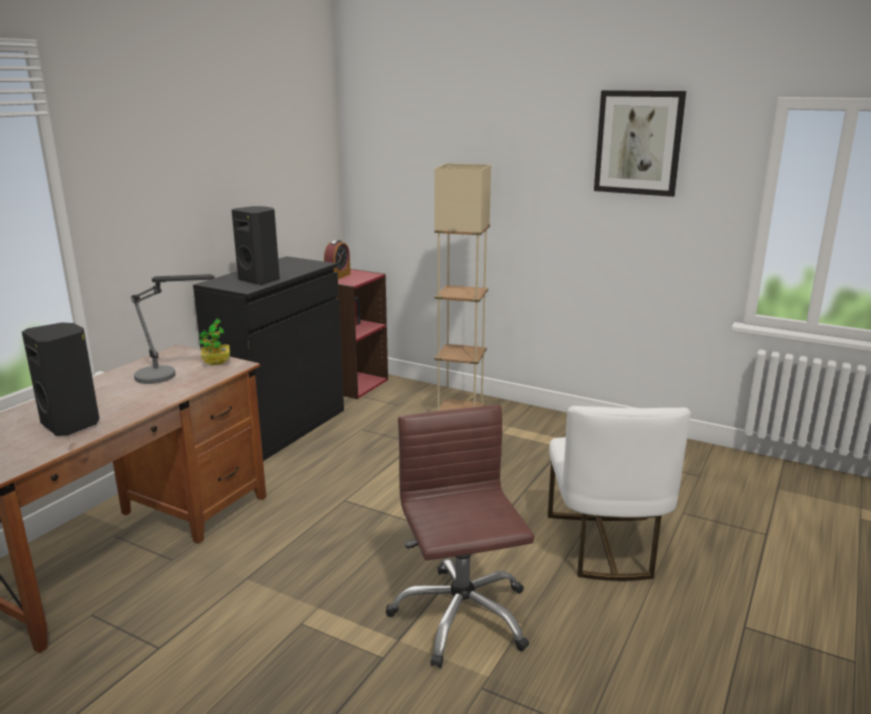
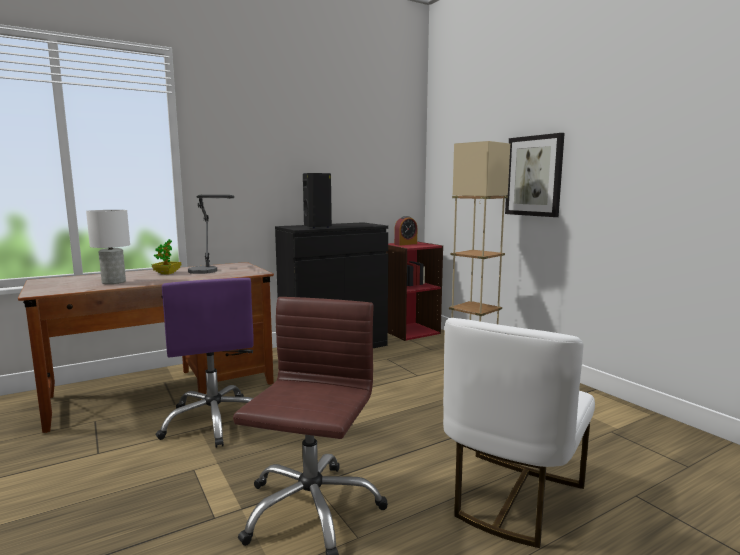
camera: 30 degrees right, 10 degrees down
black speaker [22,323,100,436] -> white table lamp [86,210,130,284]
potted plant [199,319,230,365] -> potted plant moved to [152,239,181,275]
picture [594,90,686,197] -> picture moved to [505,133,565,217]
none -> purple office chair [156,278,254,448]

